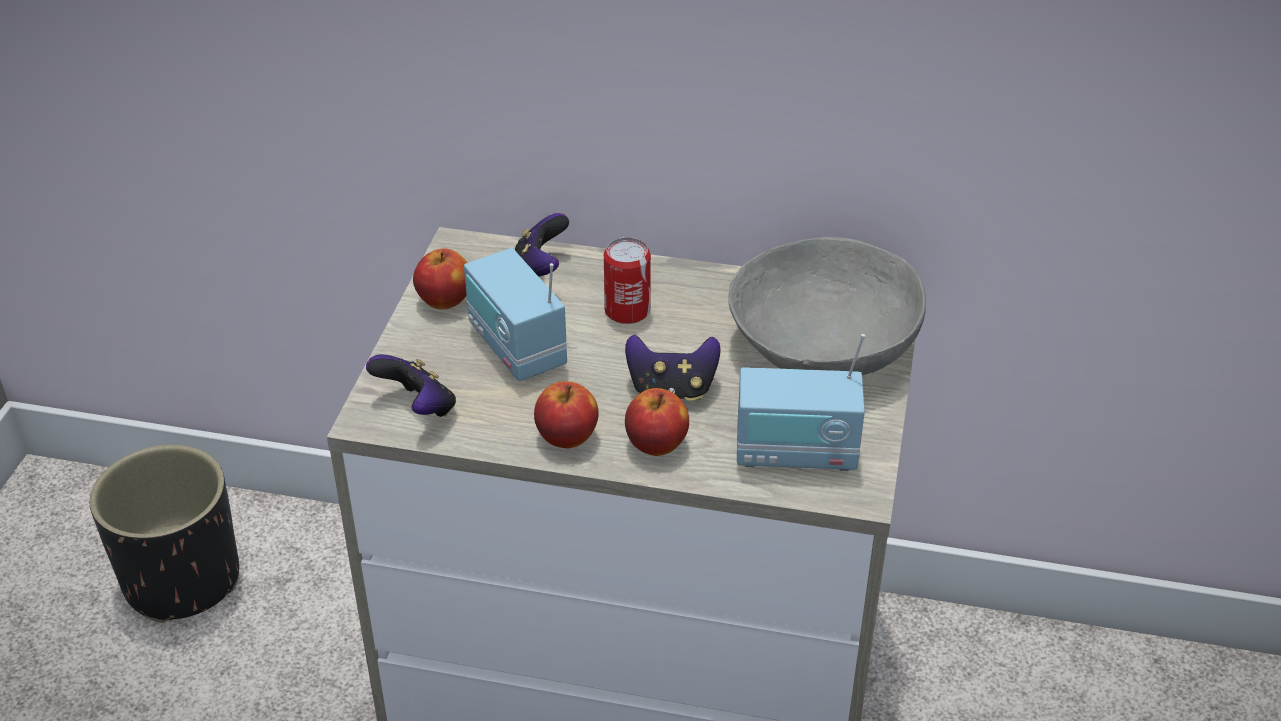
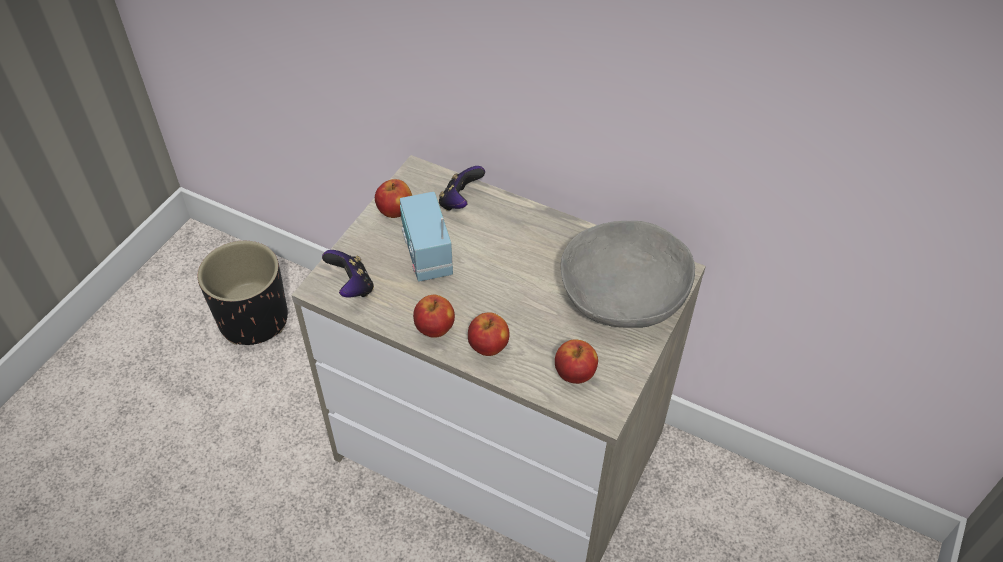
camera: 15 degrees right, 10 degrees up
can [604,237,651,324] -> none
game controller [625,335,721,401] -> none
radio [737,334,865,471] -> apple [555,339,598,384]

